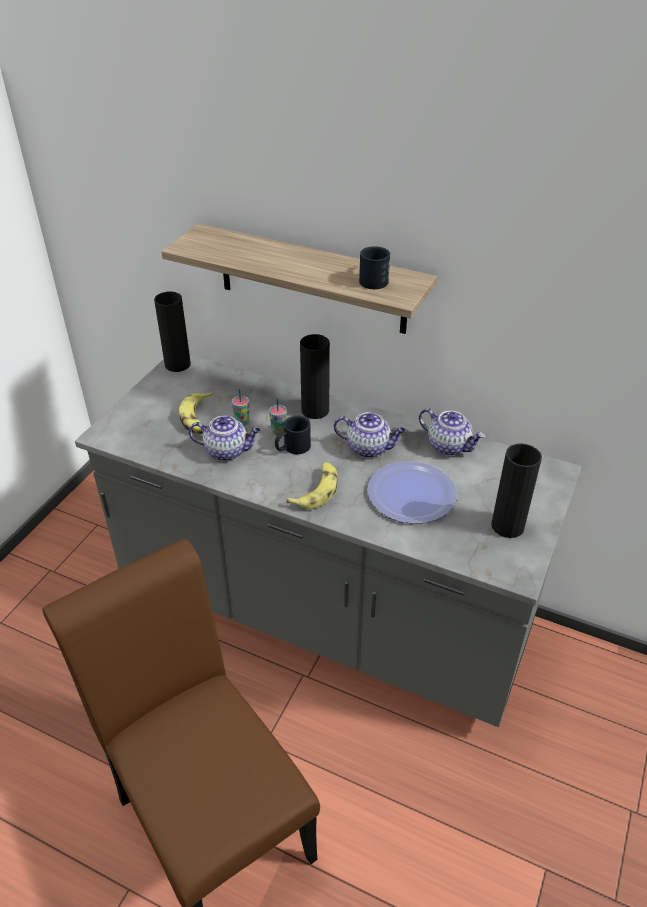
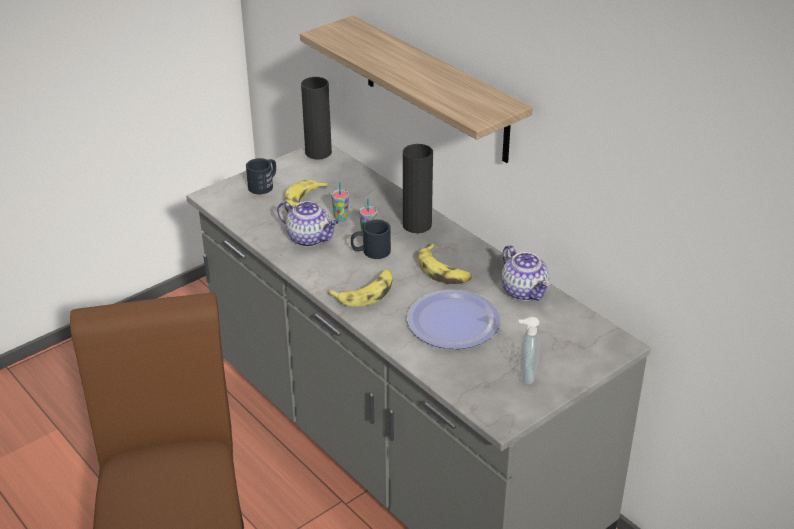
camera: 25 degrees right, 5 degrees down
teapot [334,412,406,458] -> banana [418,243,472,284]
black mug [359,246,390,289] -> black mug moved to [246,158,276,194]
black vase [491,443,542,538] -> soap dispenser [519,317,539,385]

